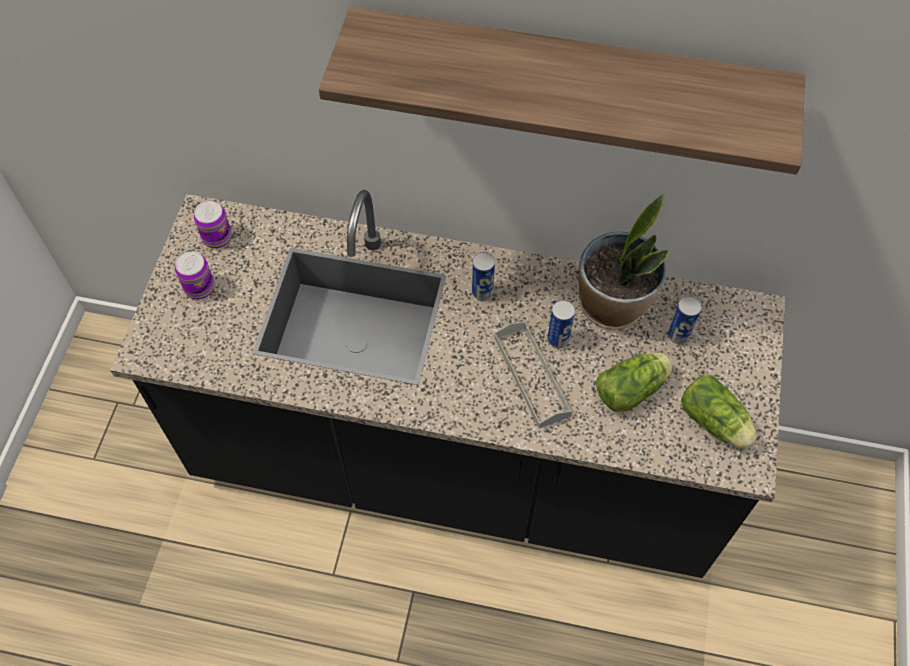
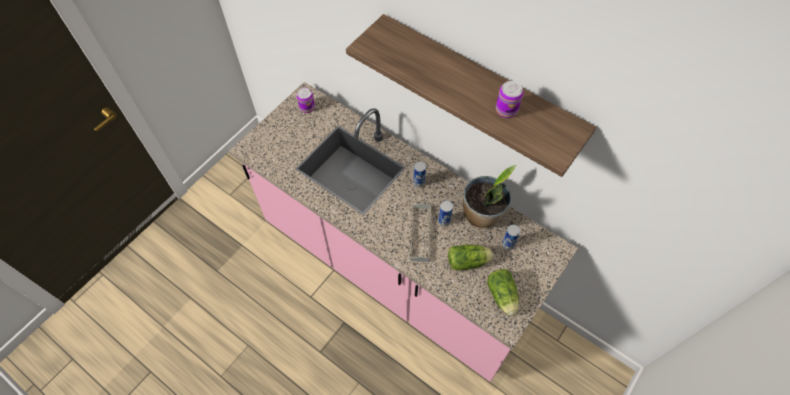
camera: 25 degrees right, 0 degrees up
black counter [110,190,785,578] -> pink counter [229,82,578,382]
can [175,252,214,300] -> can moved to [496,81,524,118]

